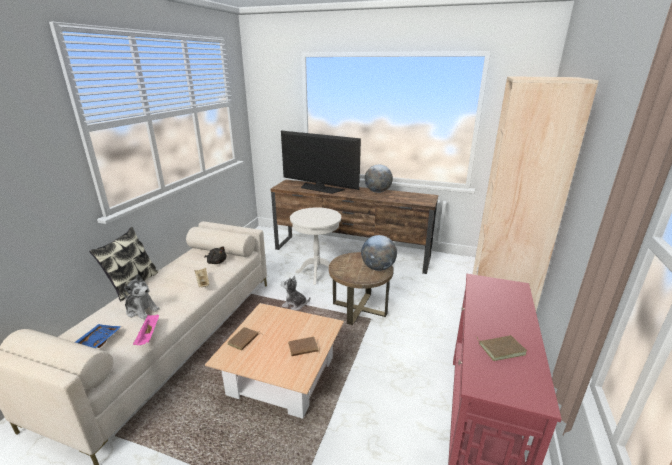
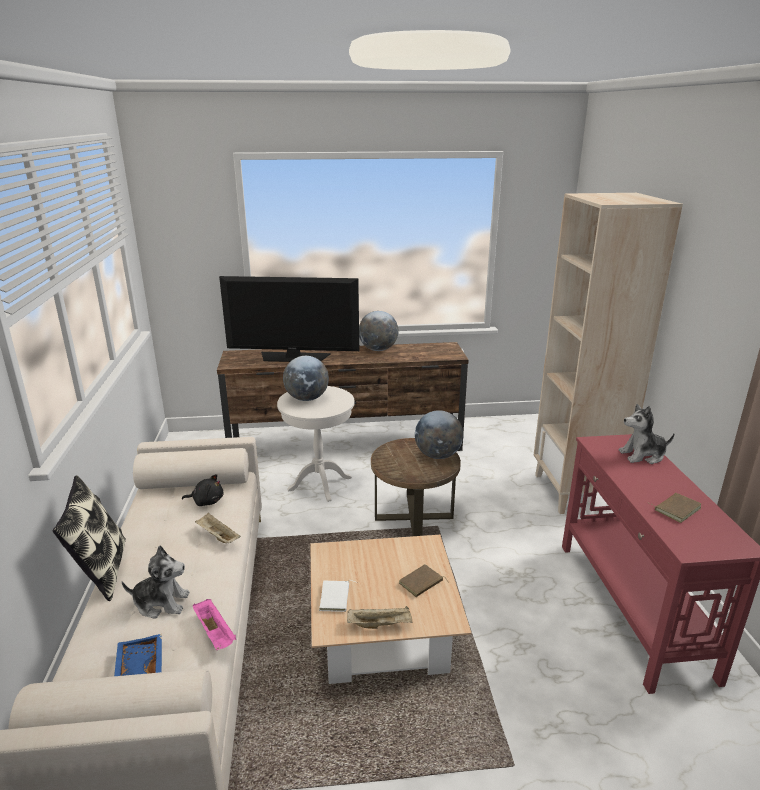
camera: 25 degrees left, 0 degrees up
brown book [227,327,263,351] -> white book [319,580,356,612]
plush toy [281,275,310,310] -> plush toy moved to [618,404,675,464]
none -> globe [283,356,329,401]
none -> beige tray [347,606,413,629]

